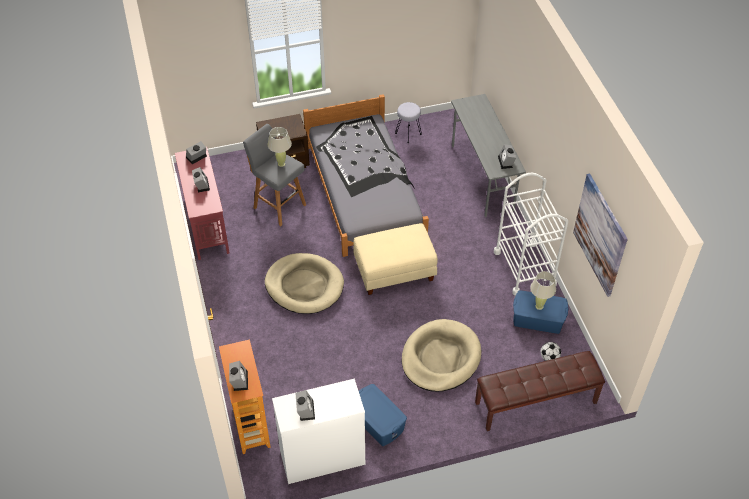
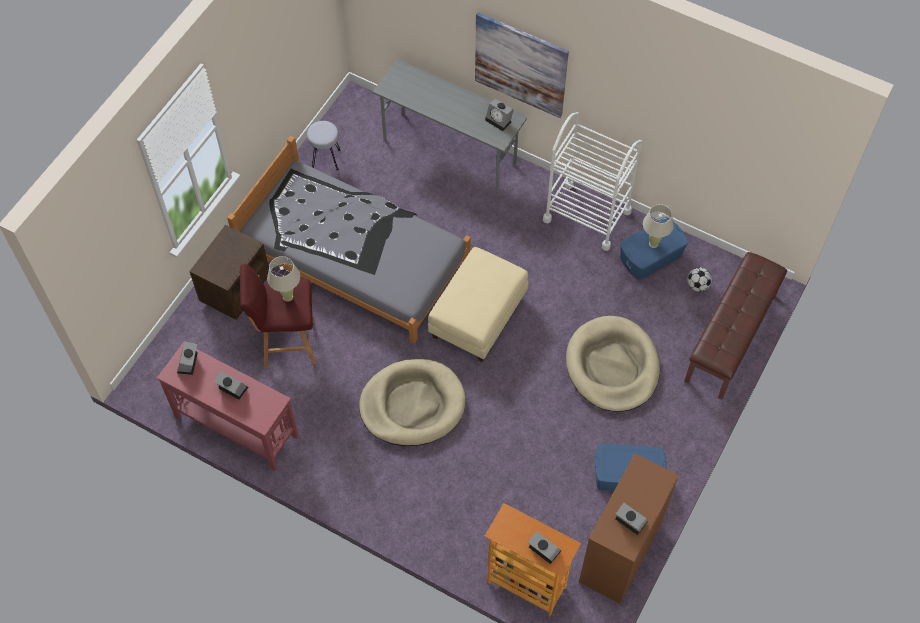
camera: 45 degrees left, 10 degrees up
grey stool [243,124,306,226] -> red stool [240,264,316,368]
white dresser [272,379,365,484] -> brown dresser [579,453,679,604]
picture [573,174,628,297] -> picture moved to [475,13,569,118]

